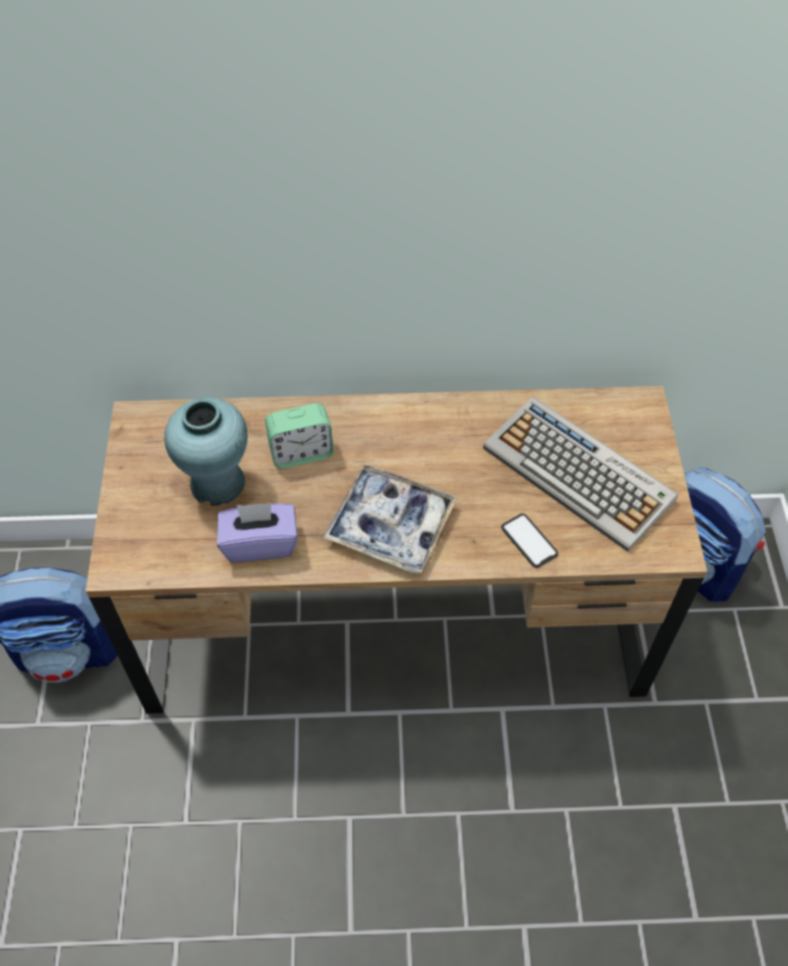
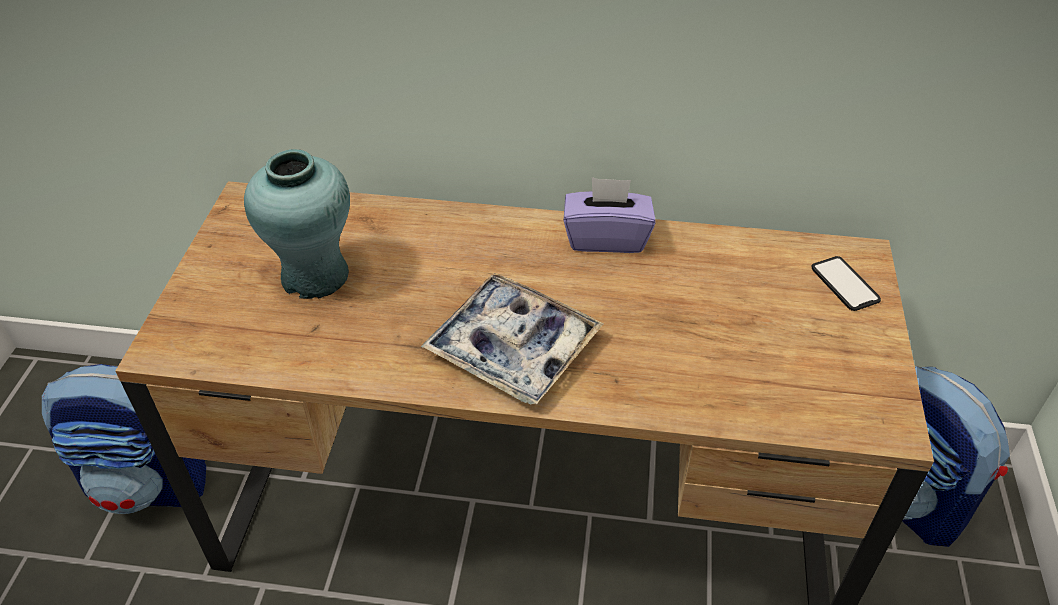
camera: 10 degrees right, 10 degrees down
purple tissue box [217,503,298,562] -> purple tissue box moved to [563,177,656,253]
alarm clock [265,403,333,468] -> none
keyboard [483,397,678,552] -> none
phone [501,513,558,568] -> phone moved to [811,256,881,311]

